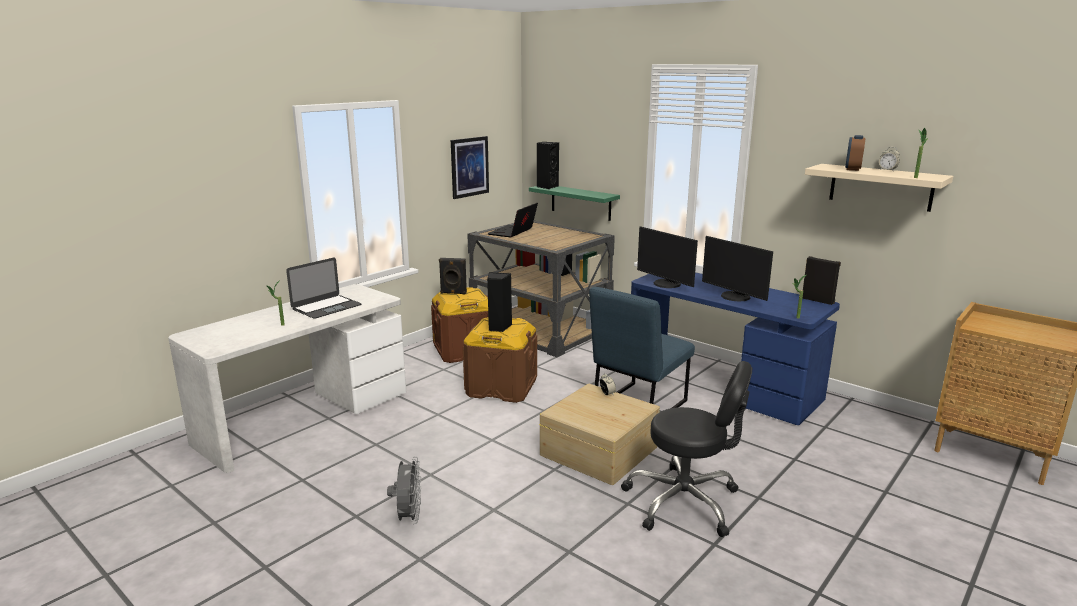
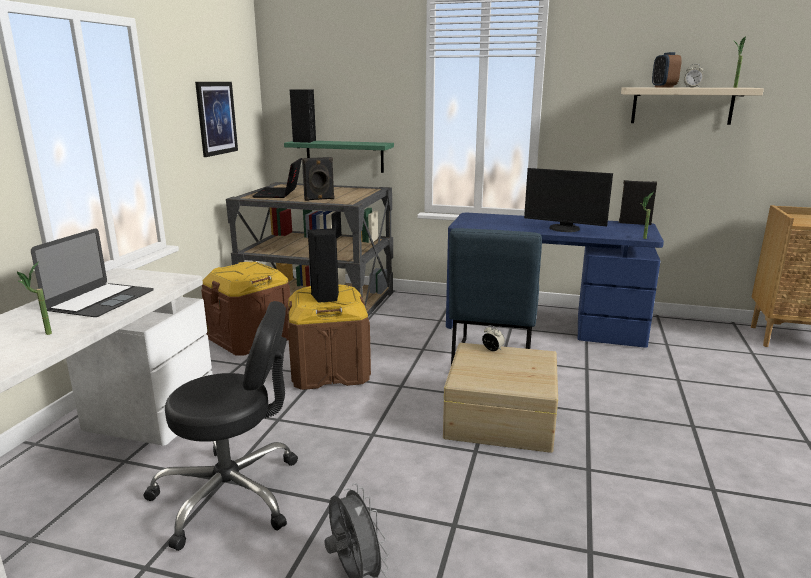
camera: 25 degrees left, 0 degrees up
black speaker [439,258,467,294] -> black speaker moved to [302,157,335,201]
black office chair [621,361,752,537] -> black office chair moved to [144,301,298,551]
monitor [637,226,698,288] -> none

